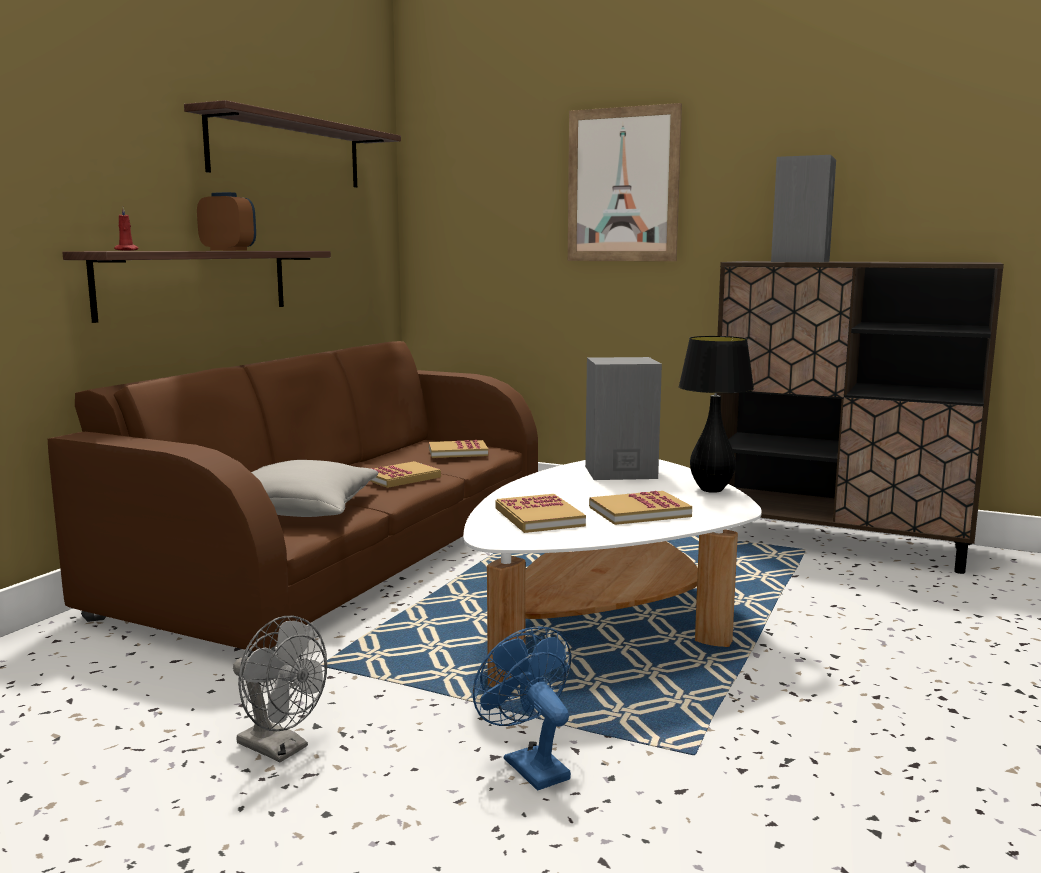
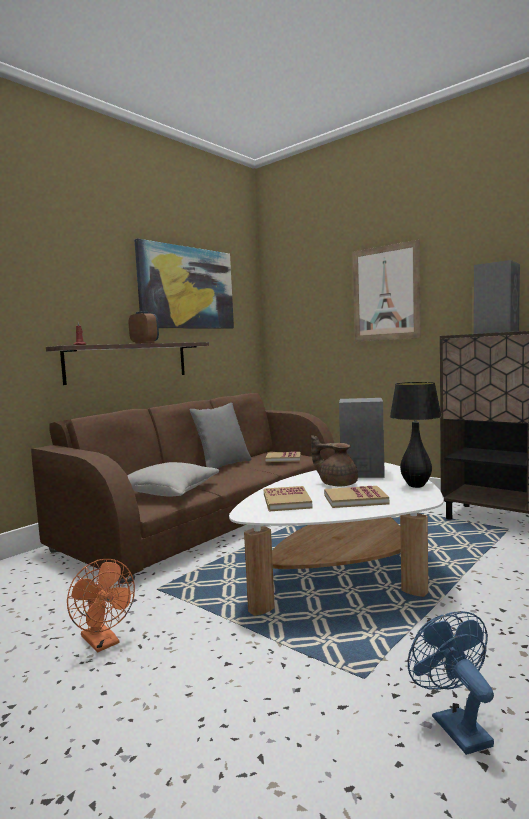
camera: 15 degrees right, 5 degrees down
shelf [184,100,401,188] -> picture [134,239,234,329]
grey fan [233,616,327,762] -> orange fan [67,559,135,652]
book [370,461,441,488] -> none
blue fan [473,626,571,790] -> blue fan moved to [408,611,494,755]
none -> grey pillow [189,403,251,469]
none -> brown teapot [311,435,358,486]

